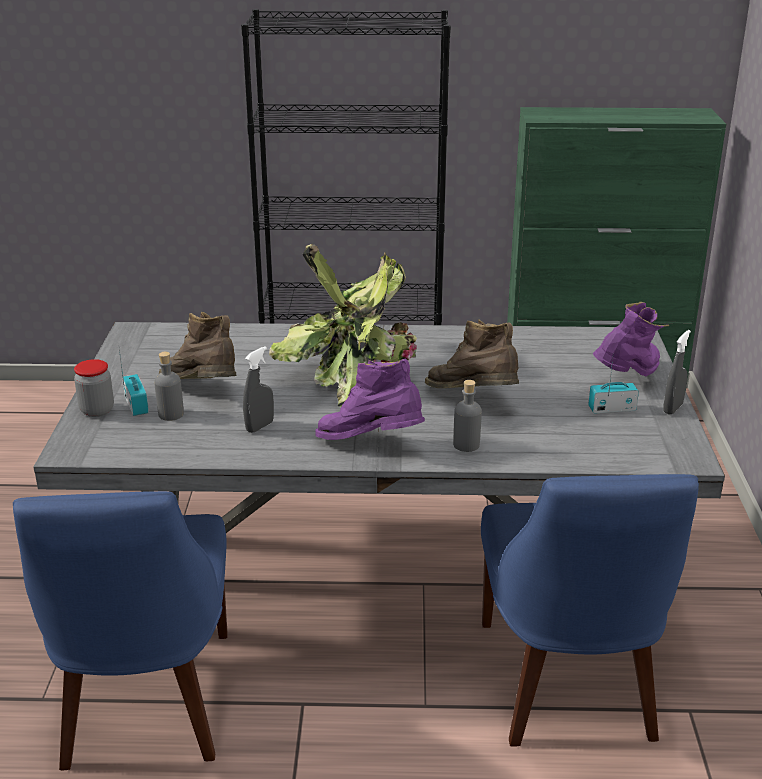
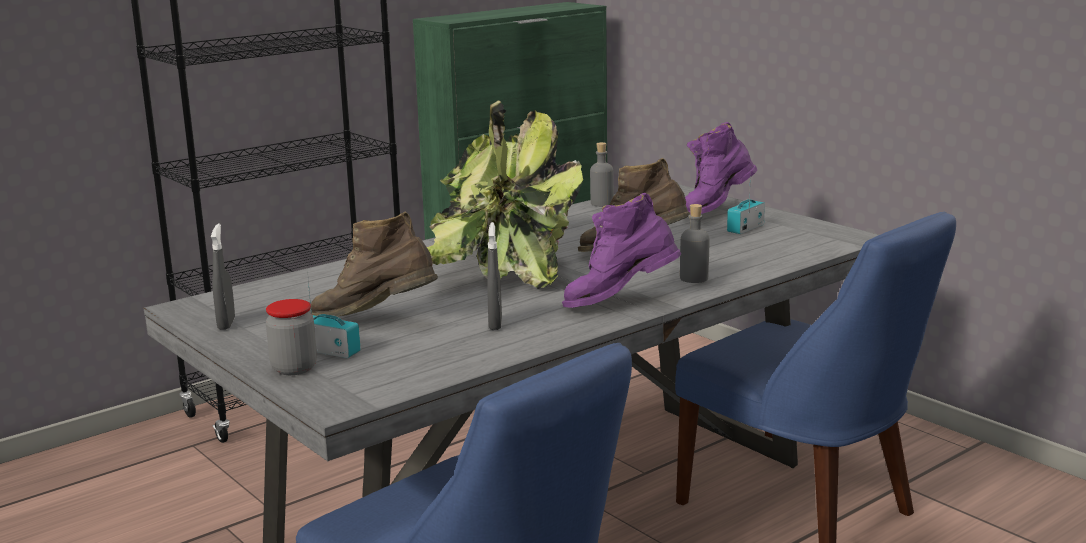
camera: 40 degrees left, 10 degrees down
grey bottle [154,352,184,421] -> grey bottle moved to [590,142,614,207]
purple boot [593,302,669,376] -> purple boot turned 135 degrees counterclockwise [685,122,757,214]
grey spray bottle [663,330,691,415] -> grey spray bottle moved to [211,224,235,330]

